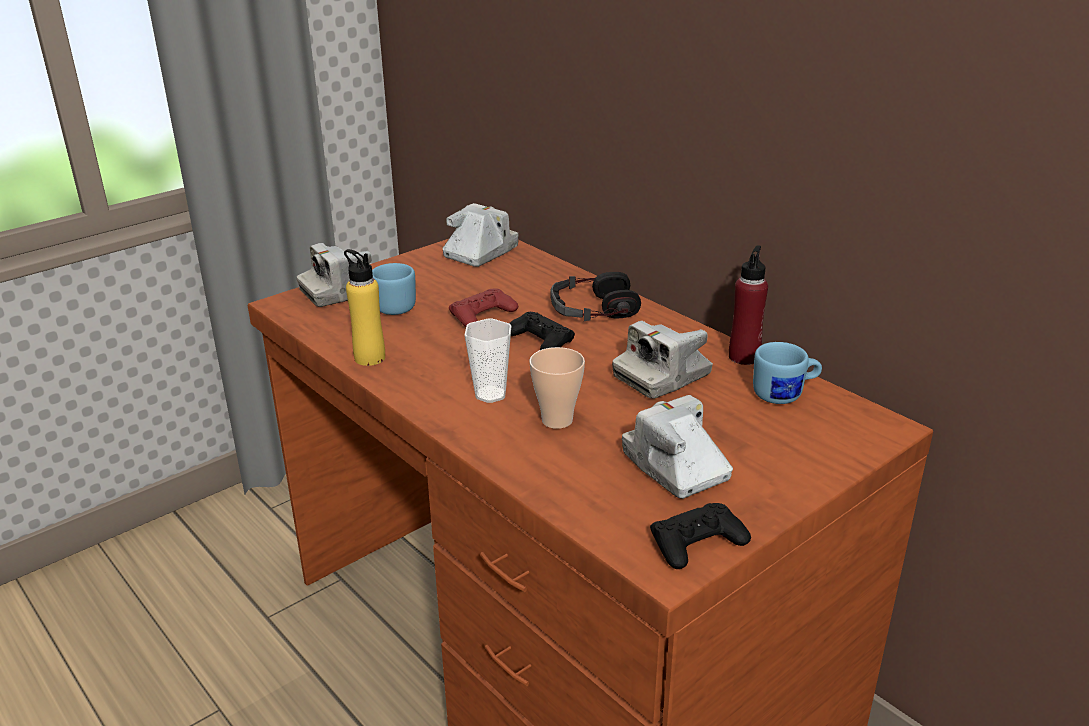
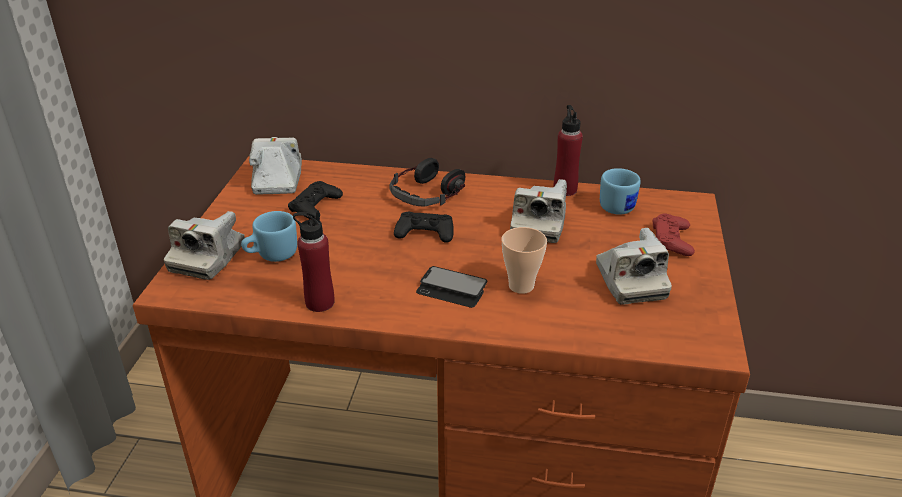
camera: 40 degrees left, 5 degrees up
yellow bottle [344,249,385,366] -> red bottle [293,211,334,312]
red game controller [449,288,518,327] -> red game controller moved to [653,214,695,256]
cup [464,318,512,403] -> phone [416,266,488,308]
camera [622,395,733,499] -> camera turned 120 degrees counterclockwise [596,228,672,304]
black game controller [650,503,751,569] -> black game controller moved to [288,181,343,220]

